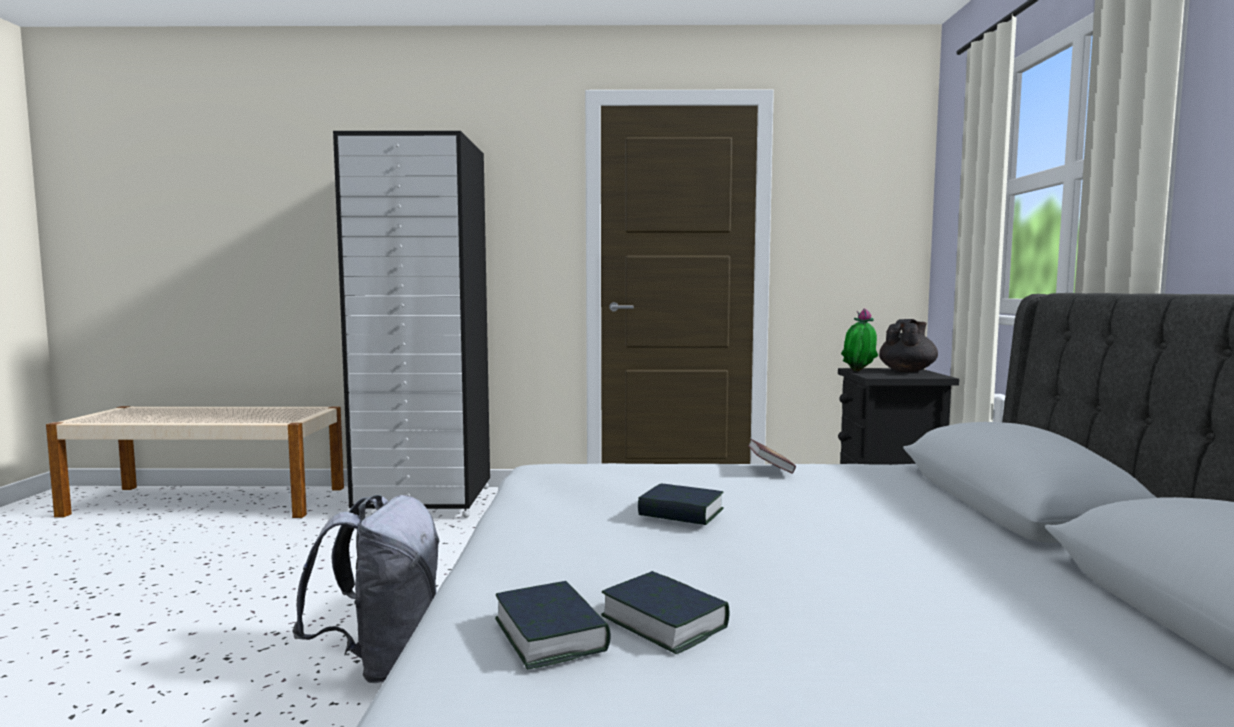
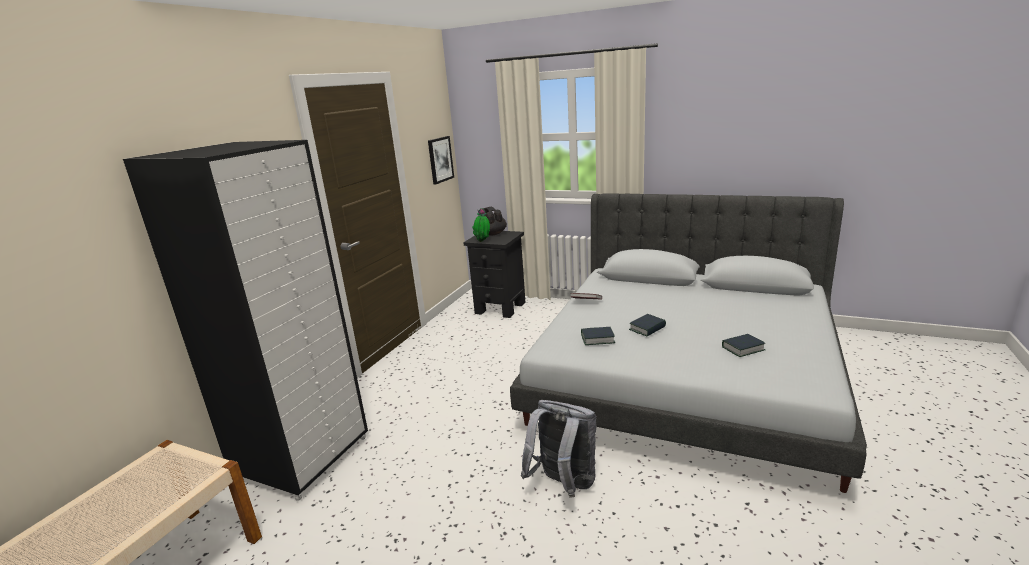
camera: 65 degrees left, 15 degrees up
book [495,581,611,670] -> book moved to [581,327,615,345]
none -> picture [428,136,454,184]

